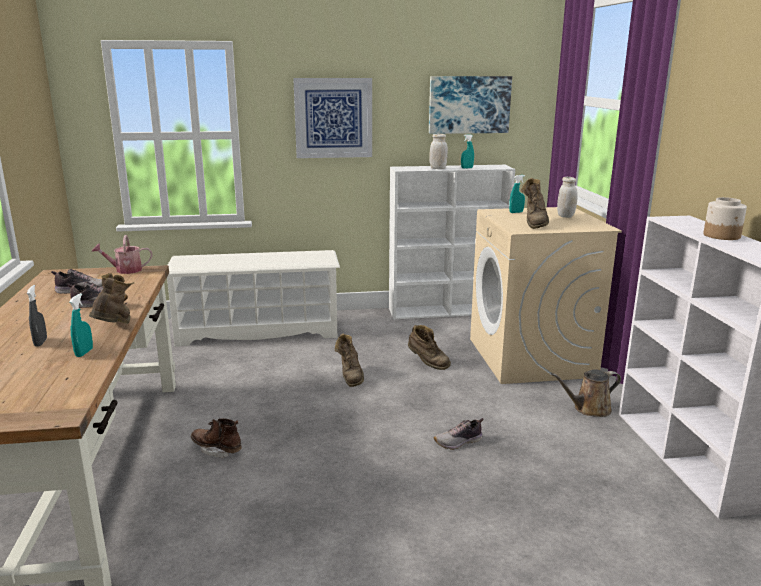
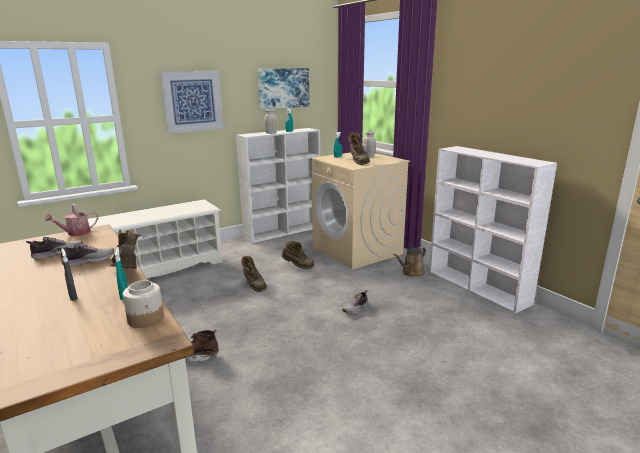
camera: 25 degrees left, 0 degrees up
jar [703,197,747,240] -> jar moved to [123,280,164,328]

